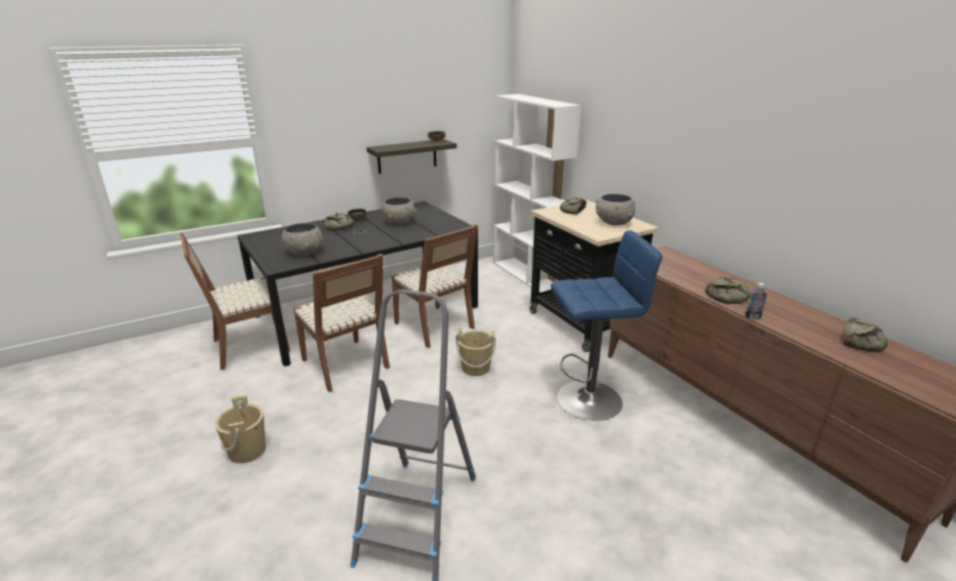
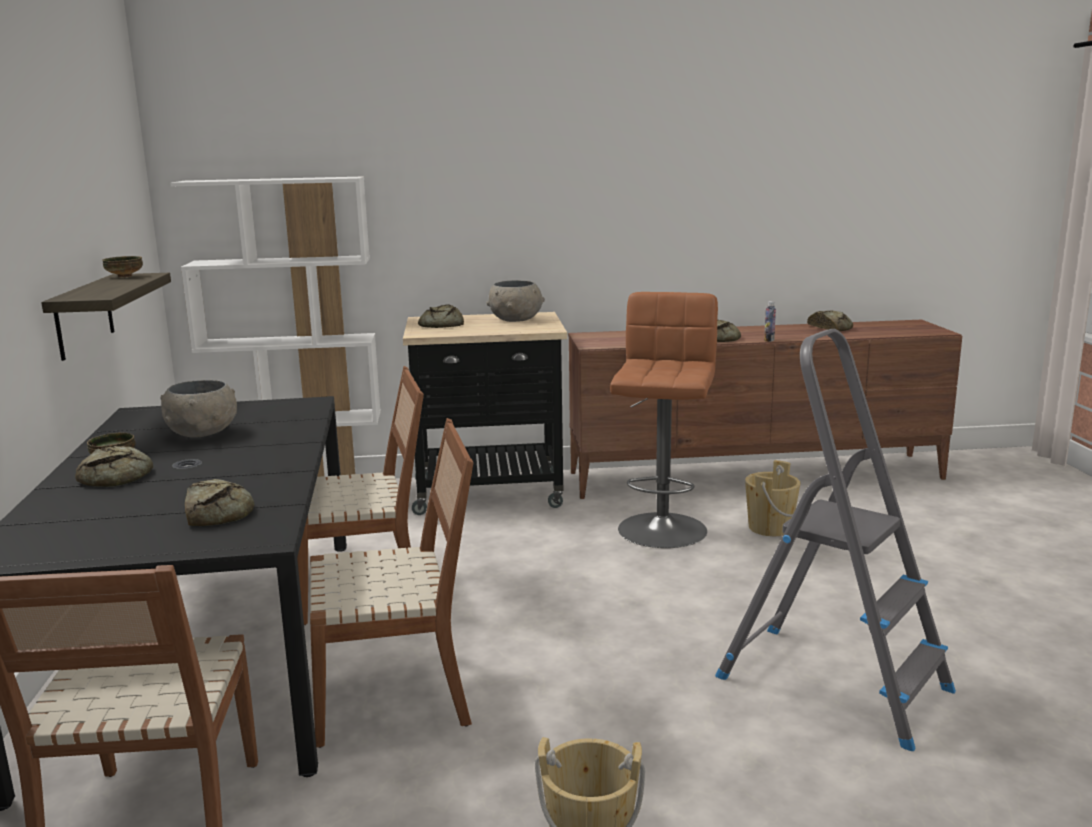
camera: 65 degrees left, 10 degrees down
grey bowl [281,223,323,255] -> bread [185,479,254,526]
beige bucket [456,328,496,376] -> beige bucket moved to [745,460,801,536]
blue stool [551,230,662,421] -> brown stool [610,292,718,548]

